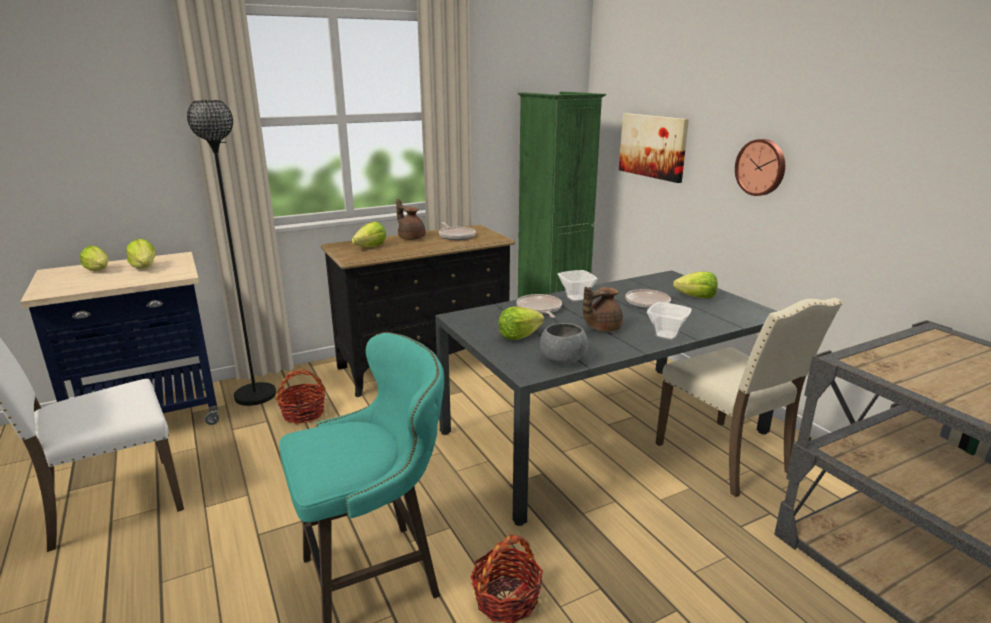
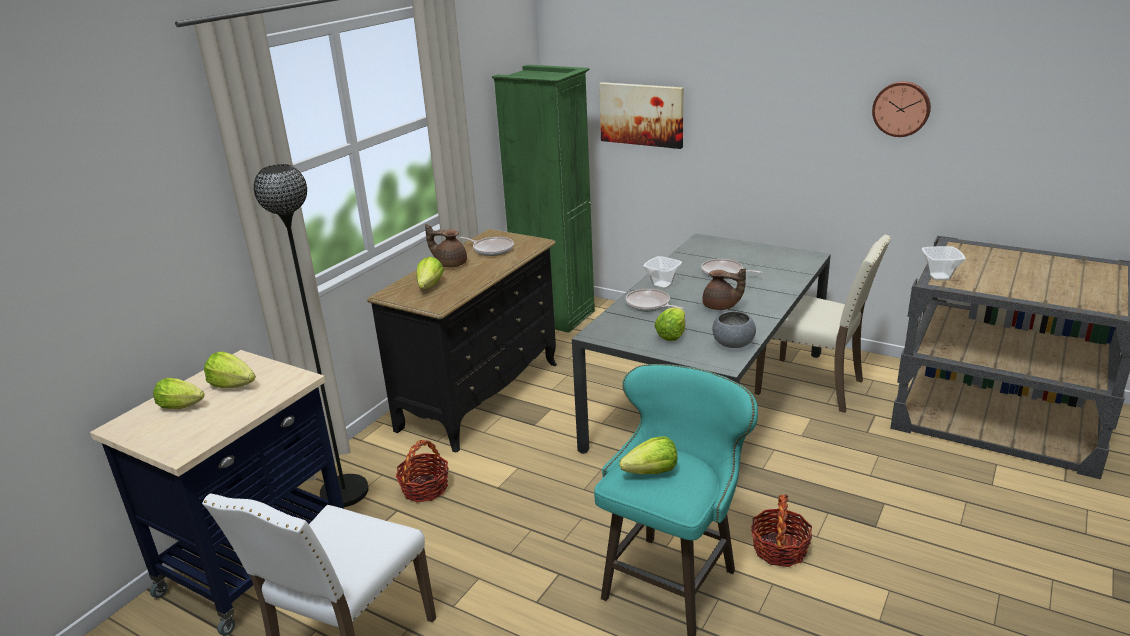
camera: 30 degrees left, 5 degrees up
brown teapot [583,287,623,332] -> brown teapot turned 90 degrees counterclockwise [702,268,746,310]
bowl [647,302,692,340] -> bowl moved to [922,246,966,280]
lettuce [673,271,718,298] -> lettuce moved to [619,436,677,474]
wall clock [735,139,785,196] -> wall clock moved to [872,81,931,137]

